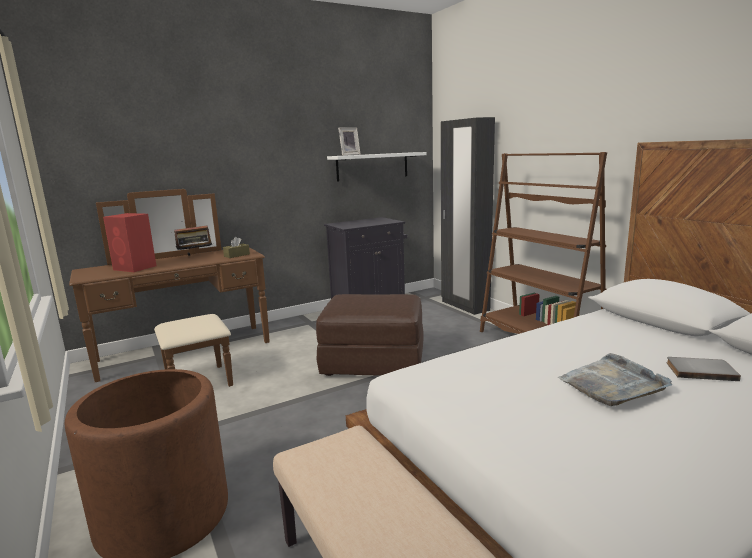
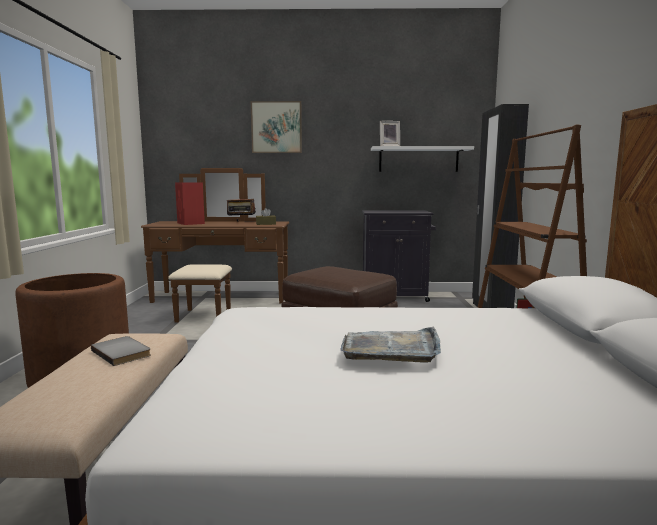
camera: 30 degrees right, 5 degrees down
grey book [667,357,741,381] -> grey book moved to [91,336,151,366]
none -> picture [251,101,302,153]

